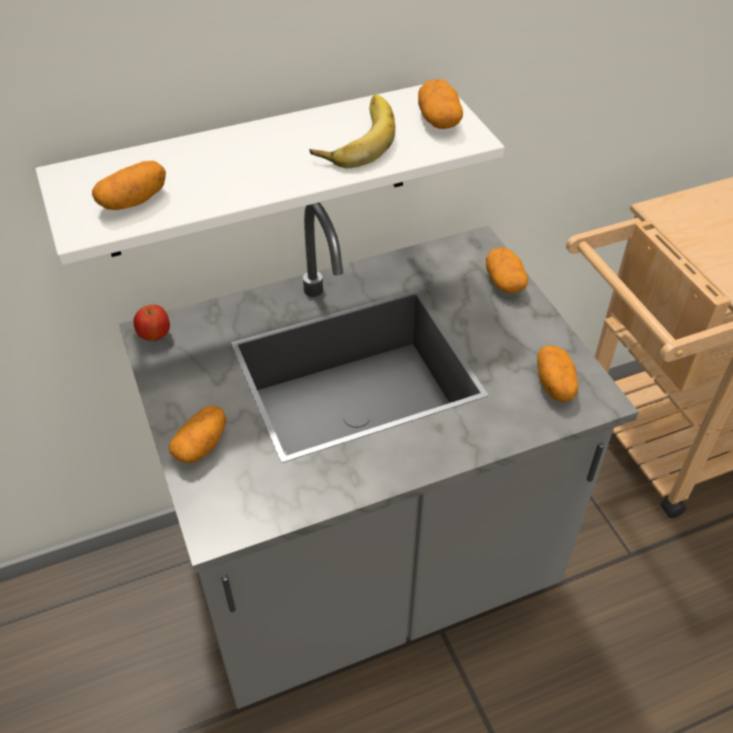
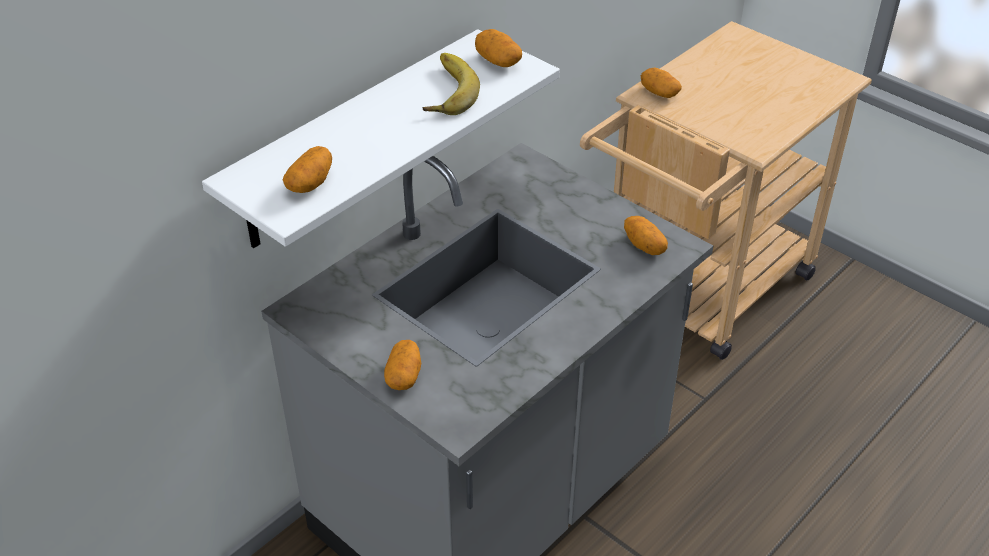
camera: 25 degrees left, 5 degrees down
apple [133,305,170,341] -> none
potato [486,247,528,293] -> potato moved to [641,67,682,98]

